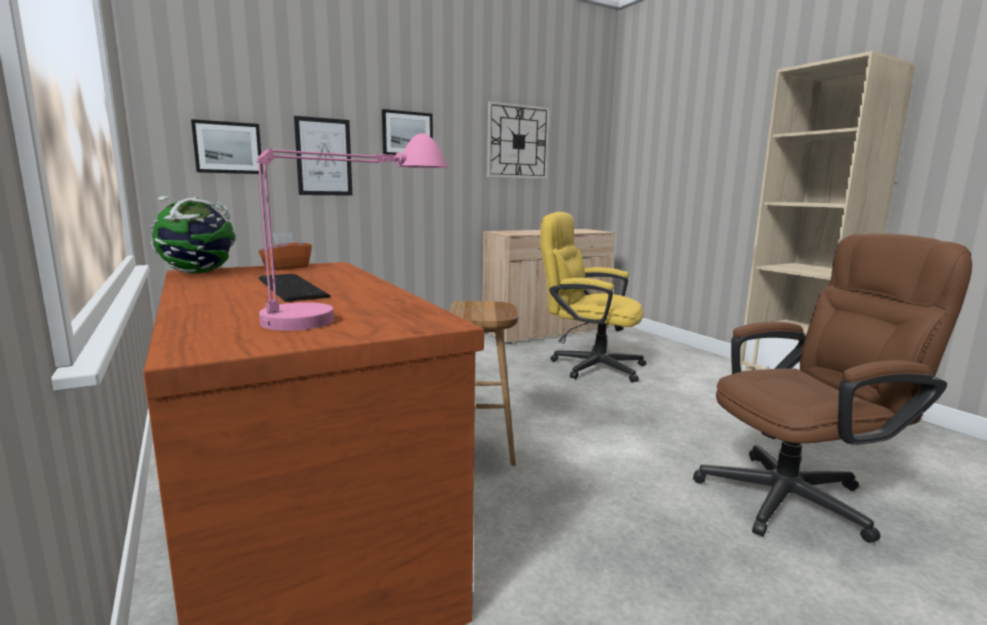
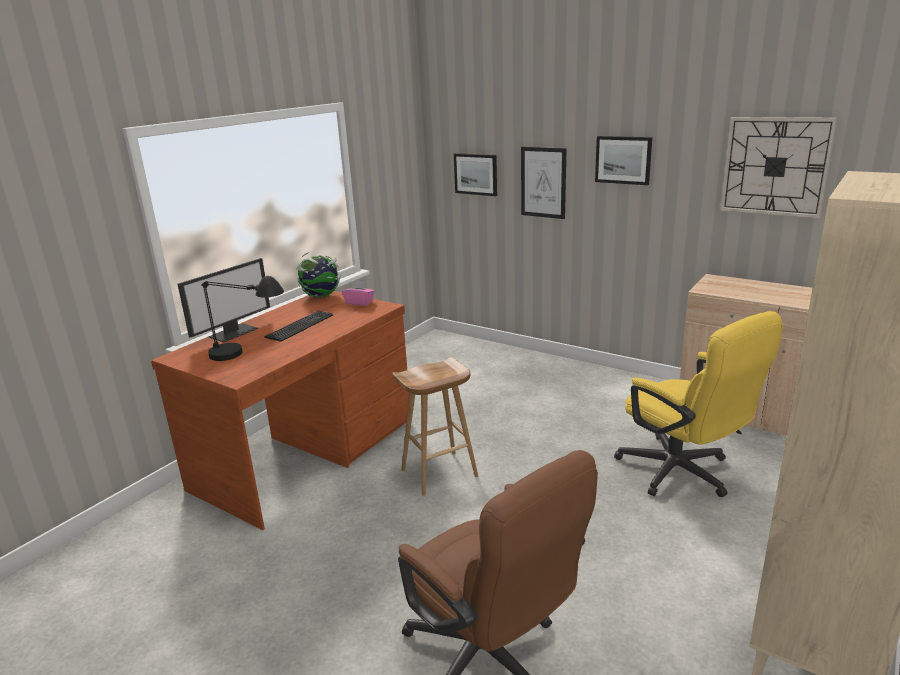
camera: 65 degrees right, 10 degrees up
pink table lamp [257,133,448,331] -> black table lamp [201,276,284,361]
orange tissue box [258,233,312,270] -> pink tissue box [342,281,375,306]
yellow office chair [541,212,646,383] -> yellow office chair turned 150 degrees clockwise [614,311,783,497]
none -> monitor [178,258,270,342]

